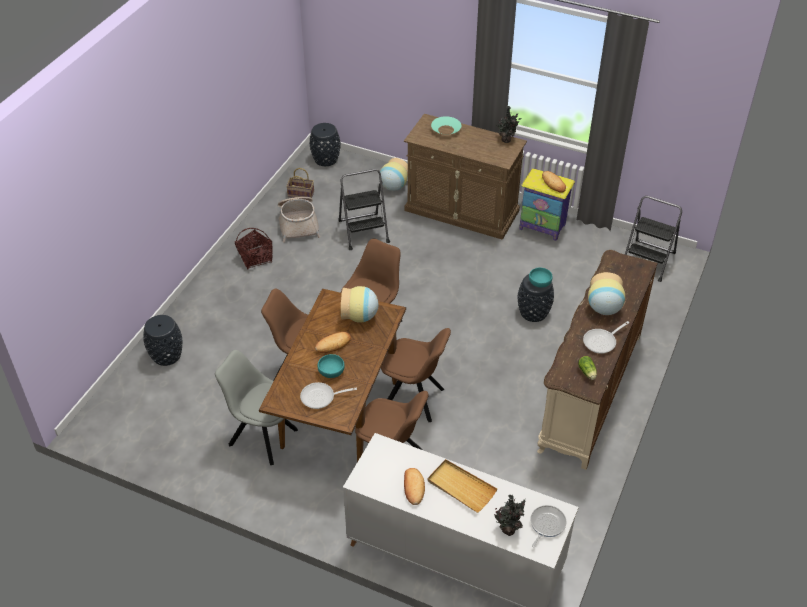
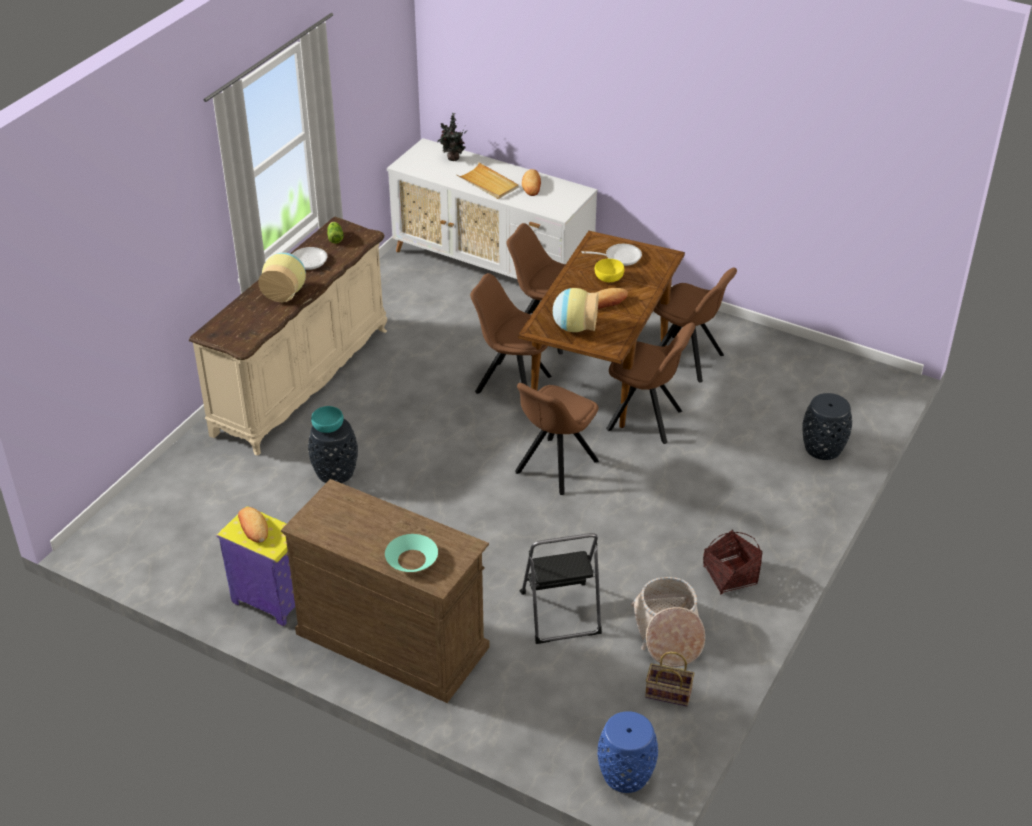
camera: 175 degrees left, 5 degrees down
grey chair [215,350,298,465] -> brown chair [653,267,737,382]
black stool [310,123,341,166] -> blue stool [597,711,658,793]
turquoise bowl [317,354,345,378] -> yellow bowl [595,259,624,282]
vase [380,158,408,191] -> none
potted plant [495,106,521,143] -> none
frying pan [530,505,567,547] -> none
black step ladder [625,196,682,282] -> none

